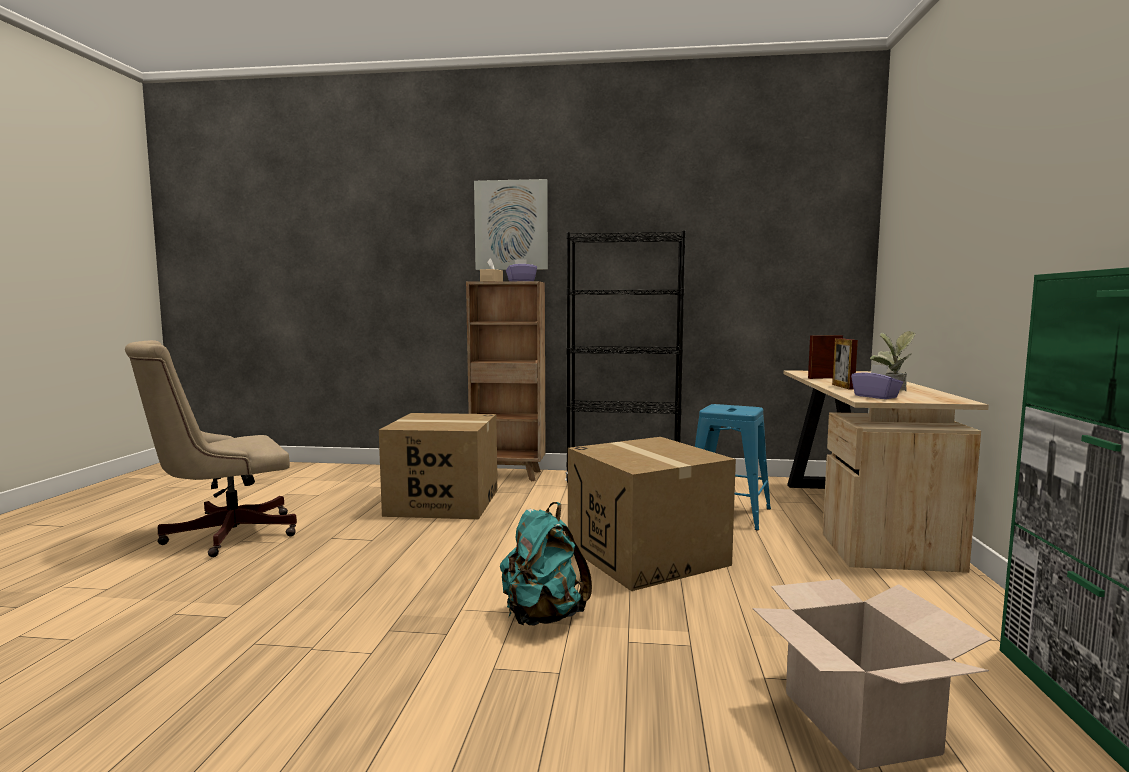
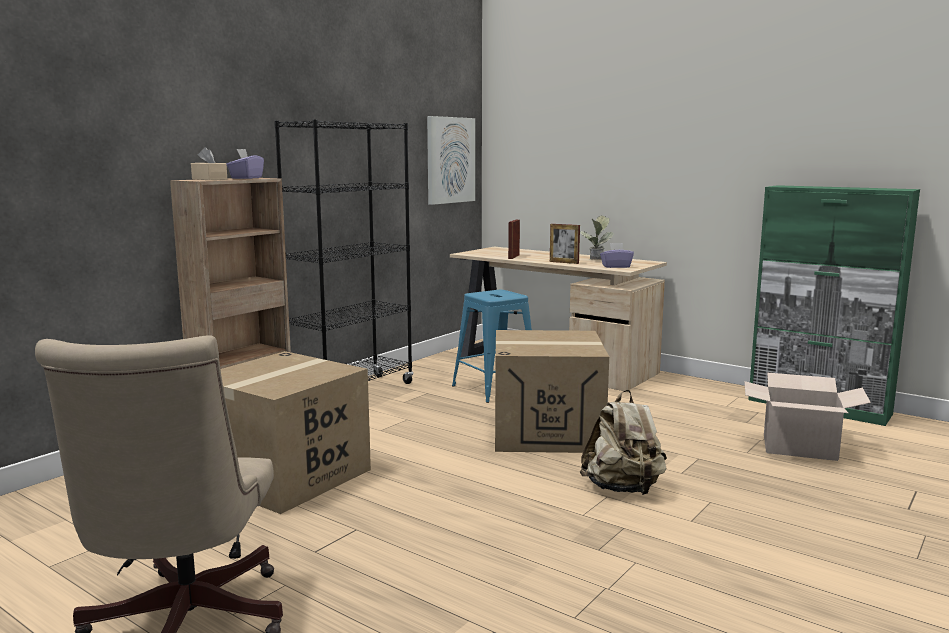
camera: 60 degrees left, 5 degrees up
picture [474,179,548,270] -> picture moved to [427,116,475,205]
turquoise backpack [500,502,592,626] -> beige backpack [580,390,667,495]

